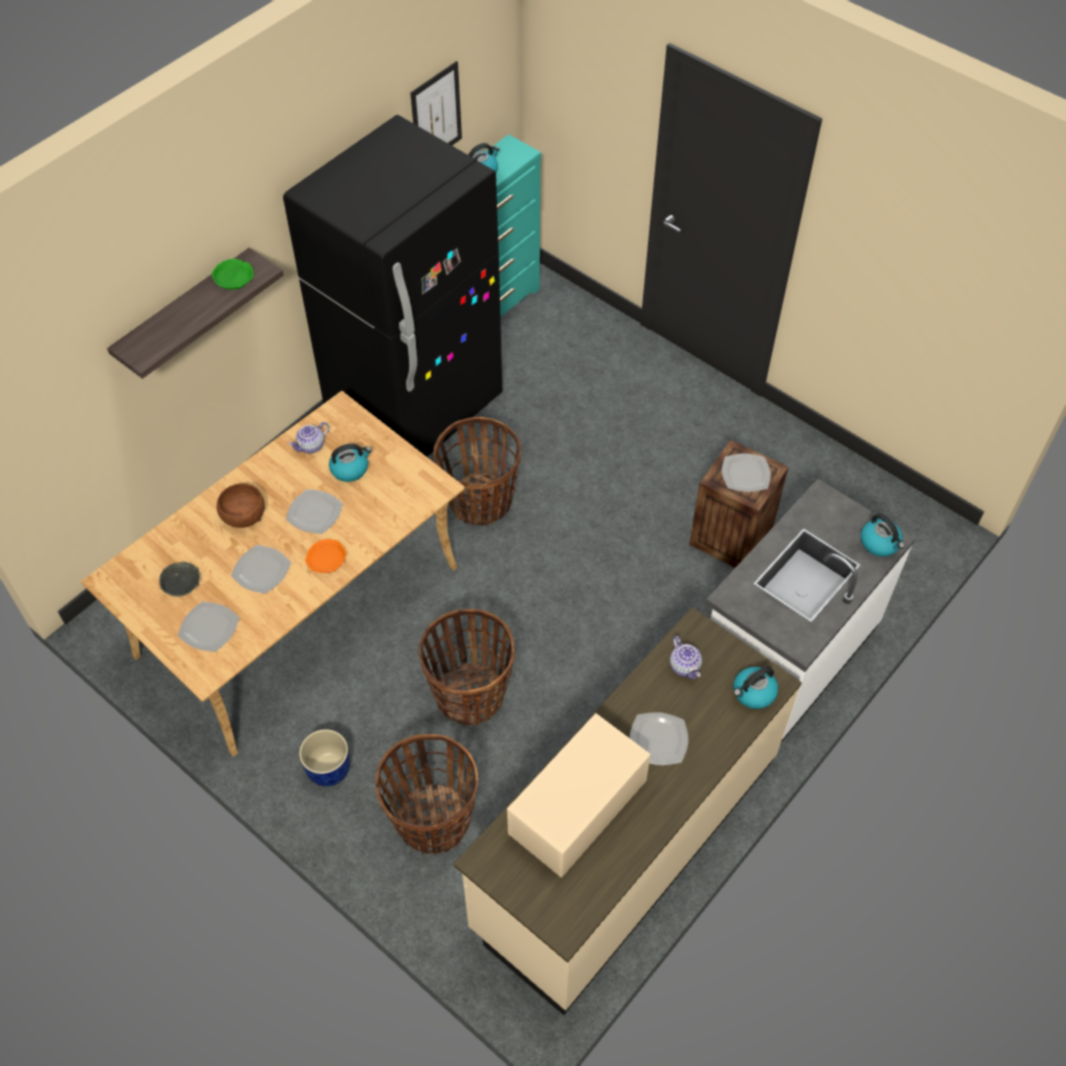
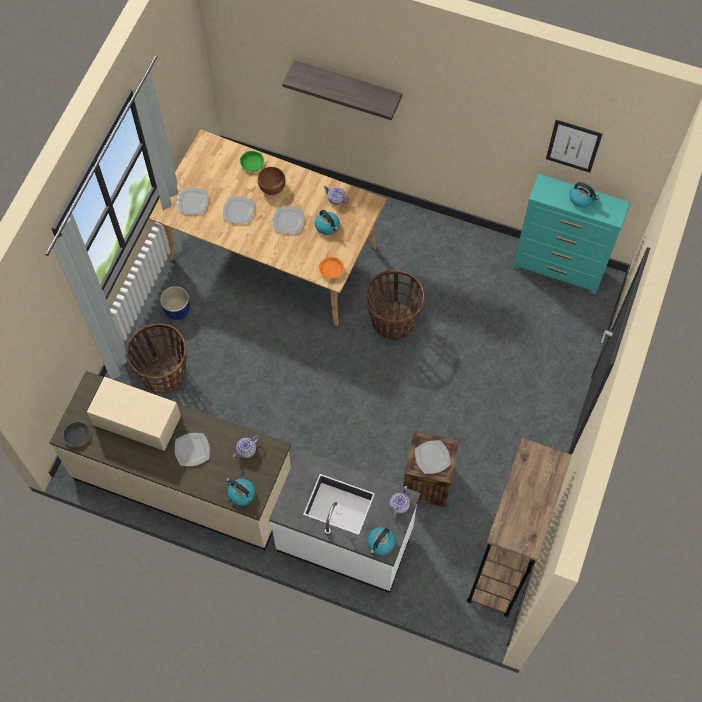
camera: 70 degrees right, 10 degrees up
grey bowl [159,562,200,597] -> grey bowl moved to [63,421,91,447]
green bowl [212,259,254,290] -> green bowl moved to [240,151,264,172]
black fridge [283,115,502,457] -> none
orange bowl [305,539,346,573] -> orange bowl moved to [319,257,344,279]
basket [419,609,515,725] -> none
none -> teapot [390,486,410,518]
none -> brown bookcase [467,438,572,617]

